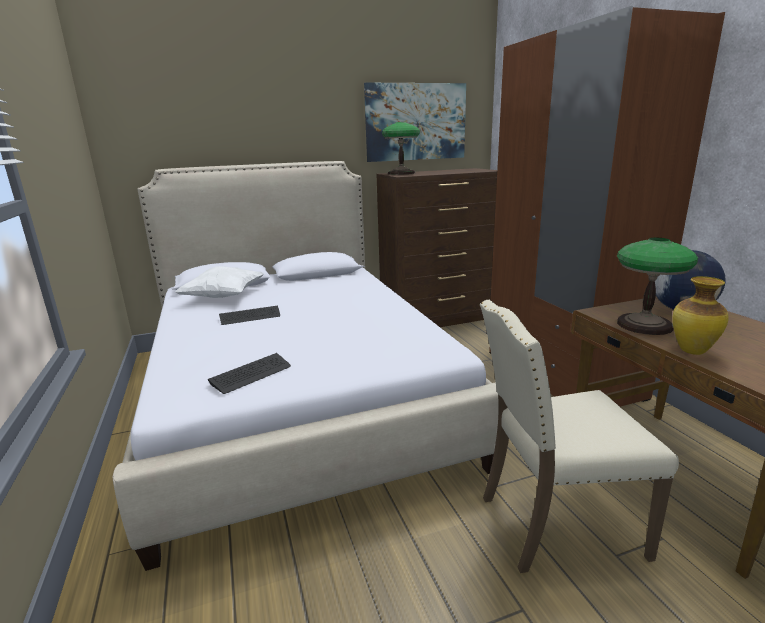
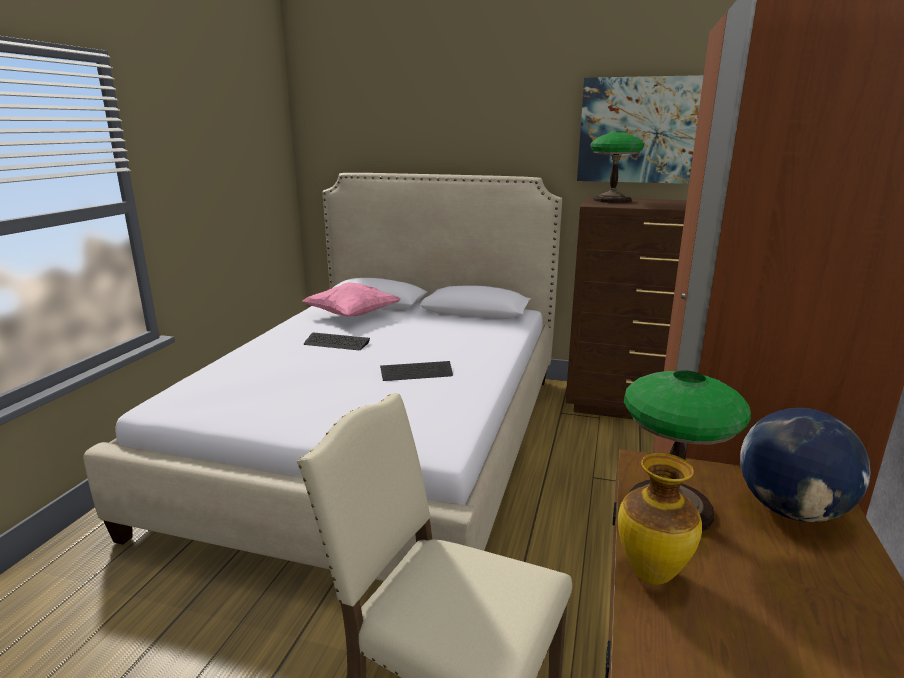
camera: 35 degrees right, 0 degrees up
white pillow [175,266,264,298] -> pink pillow [302,282,401,317]
keyboard [207,353,291,394] -> keyboard moved to [380,361,453,381]

